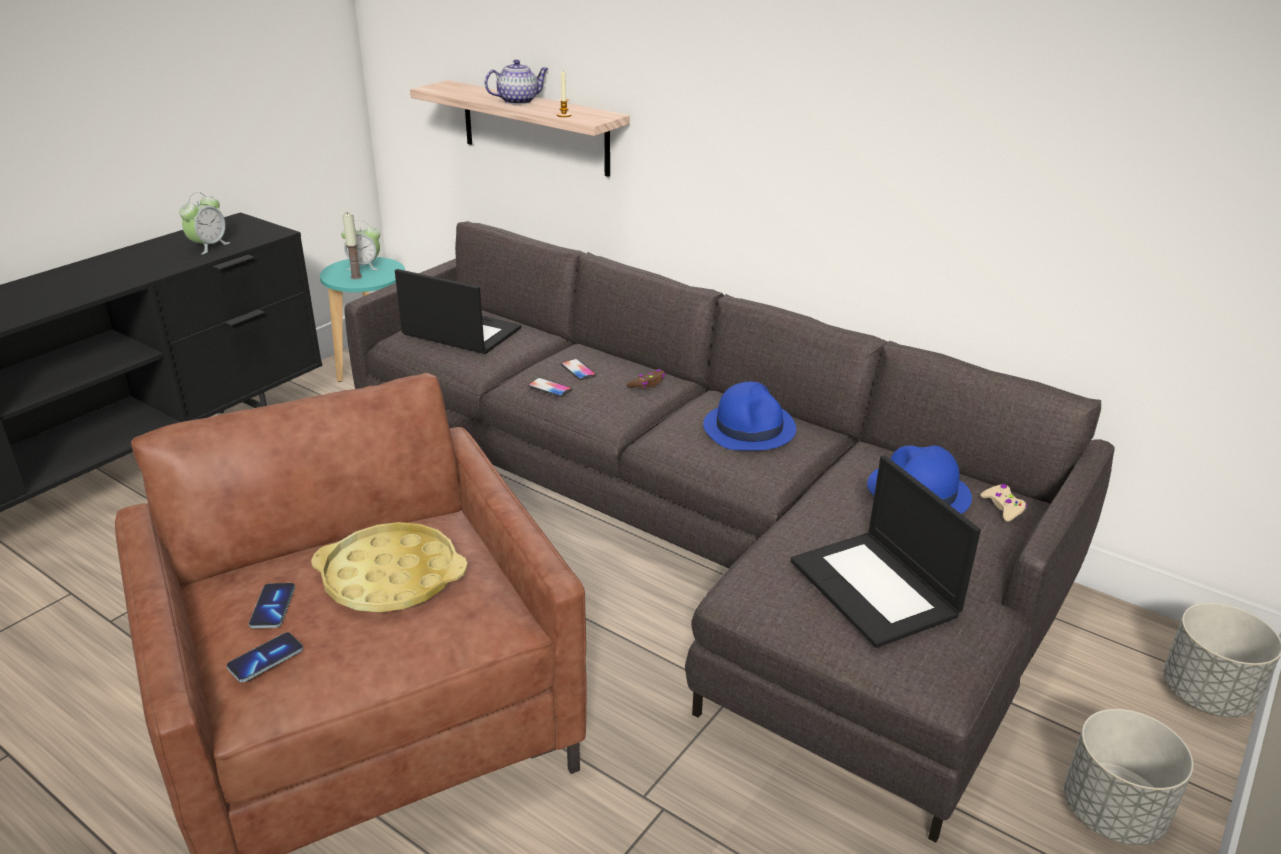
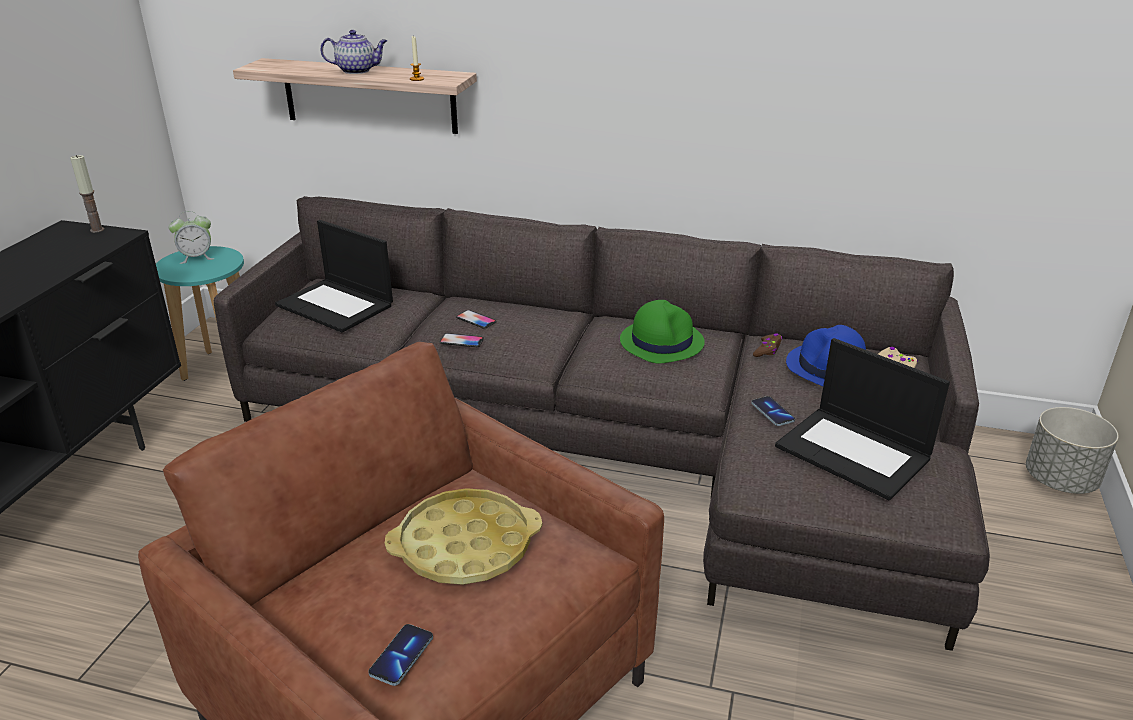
camera: 20 degrees left, 0 degrees up
alarm clock [179,192,230,254] -> none
phone [249,583,295,628] -> phone moved to [751,396,795,426]
candle [342,212,362,279] -> candle moved to [70,155,104,233]
laptop [395,269,521,354] -> laptop turned 150 degrees counterclockwise [275,220,393,332]
teapot [485,60,548,105] -> teapot turned 45 degrees clockwise [320,30,387,74]
brown game controller [627,369,665,388] -> brown game controller moved to [753,333,782,357]
blue hat [703,382,796,451] -> green hat [620,300,705,363]
grey planter [1064,709,1194,845] -> none

